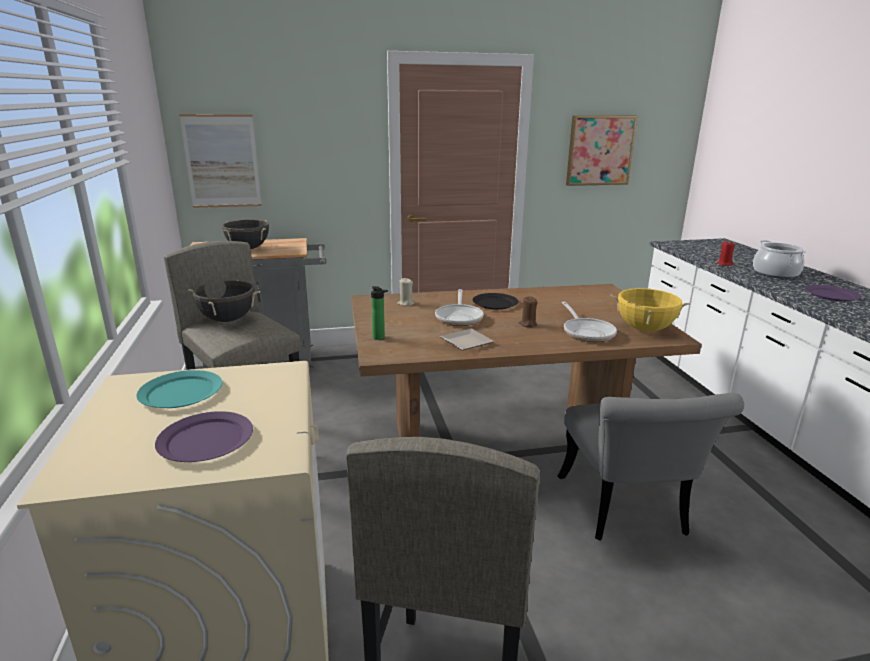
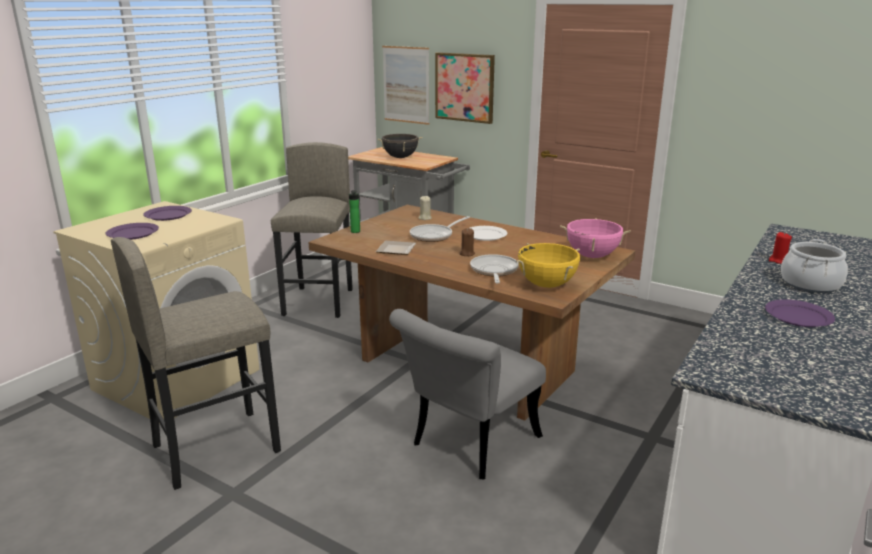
camera: 45 degrees right, 0 degrees up
turquoise plate [136,370,222,408] -> purple plate [143,206,192,221]
black cooking pot [188,280,260,322] -> none
black plate [472,293,519,310] -> white plate [470,226,507,241]
frying pan [562,302,617,342] -> frying pan turned 150 degrees clockwise [470,254,519,284]
picture [566,115,637,186] -> picture moved to [435,52,495,124]
none -> pink cooking pot [560,218,631,258]

